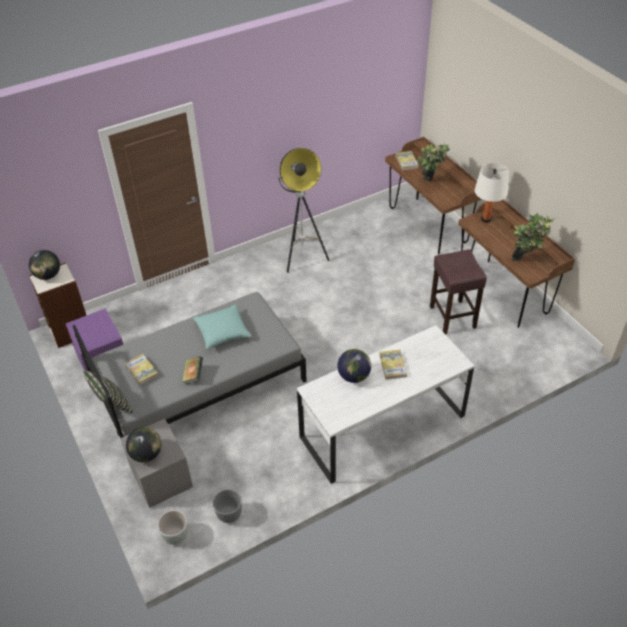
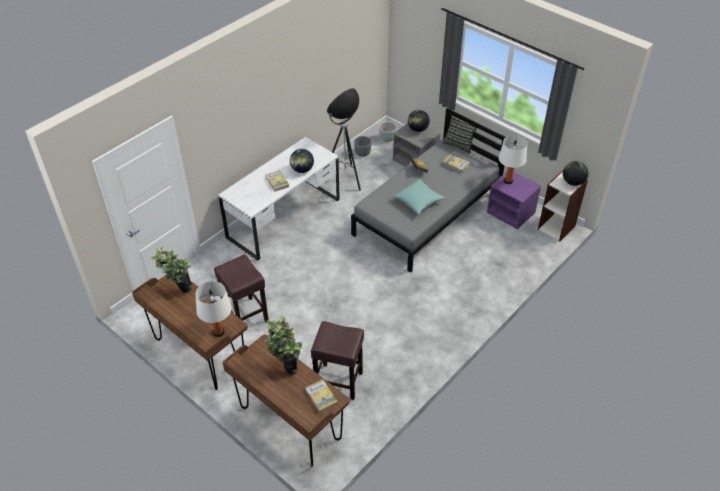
camera: 160 degrees right, 0 degrees up
floor lamp [278,148,330,273] -> floor lamp moved to [327,88,361,191]
none -> brown stool [311,321,364,400]
none -> white table lamp [499,135,527,184]

